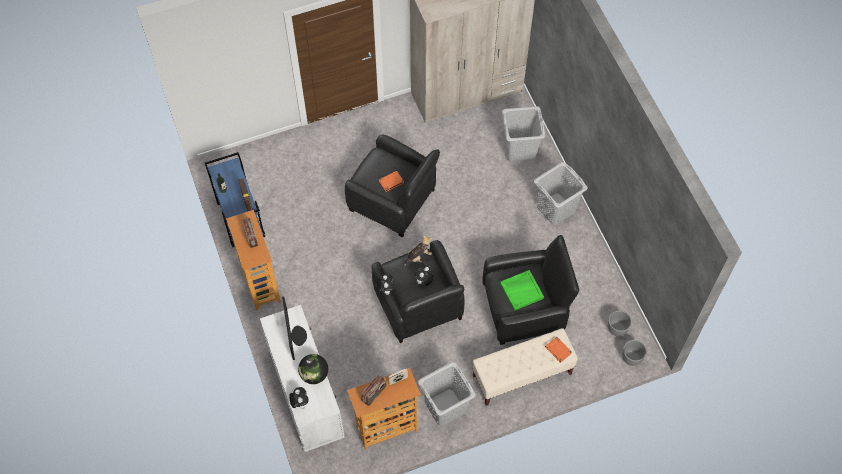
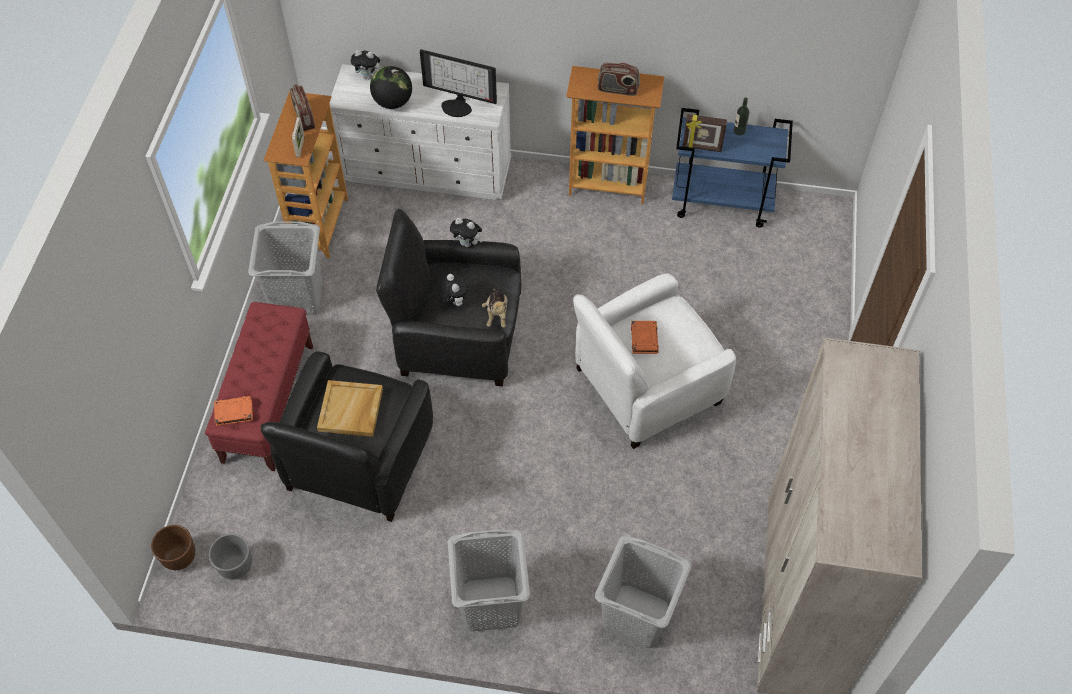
camera: 120 degrees right, 5 degrees down
black armchair [345,134,440,238] -> white armchair [573,274,736,449]
beige bench [473,328,578,406] -> red bench [205,302,313,471]
green tray [500,270,544,311] -> beige tray [317,380,383,437]
grey planter [622,340,647,366] -> brown planter [151,525,195,570]

